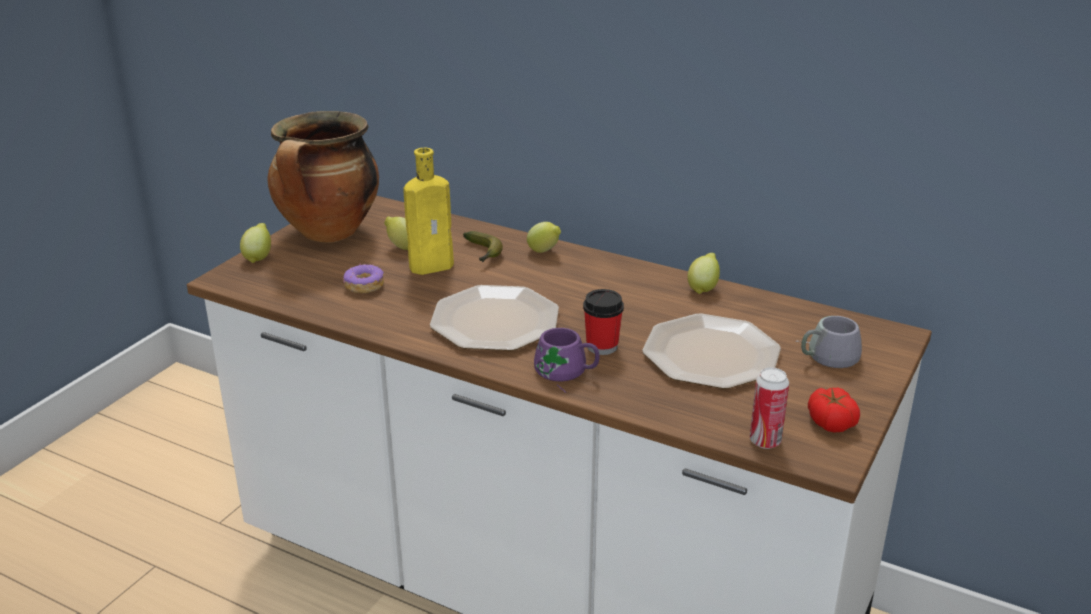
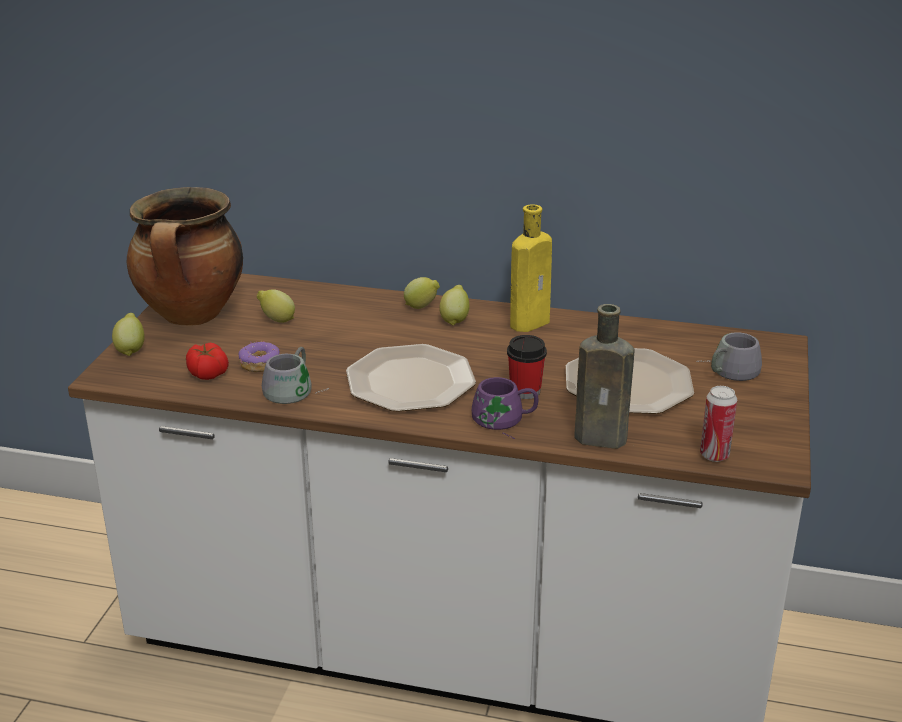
camera: 15 degrees left, 0 degrees up
yellow bottle [404,148,454,275] -> yellow bottle moved to [510,204,552,332]
banana [463,231,503,262] -> none
lemon [687,253,720,294] -> lemon moved to [439,285,469,326]
tomato [808,388,860,432] -> tomato moved to [186,343,229,380]
none -> grey mug [262,347,328,404]
none -> brown bottle [575,304,634,449]

